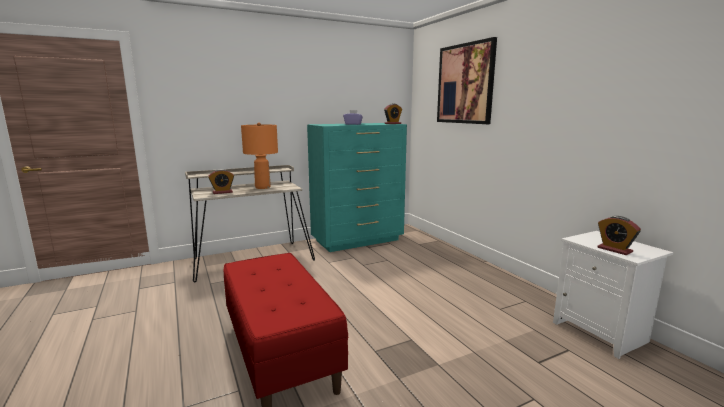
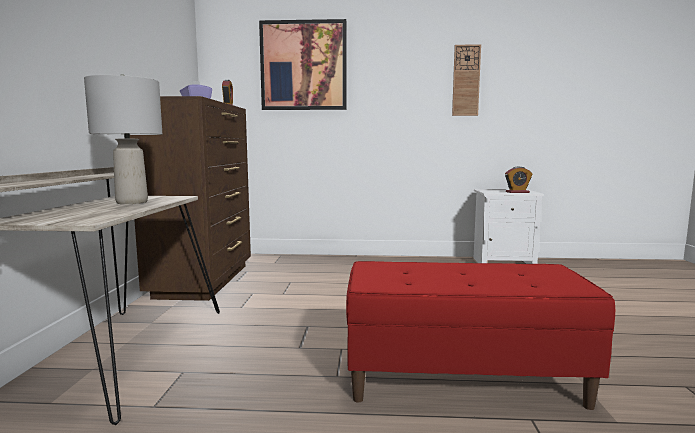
camera: 60 degrees left, 5 degrees down
alarm clock [208,169,234,194] -> none
orange table lamp [241,122,278,189] -> grey table lamp [84,74,162,204]
turquoise dresser [307,123,407,252] -> brown dresser [130,96,251,301]
none -> wall clock [452,44,481,116]

